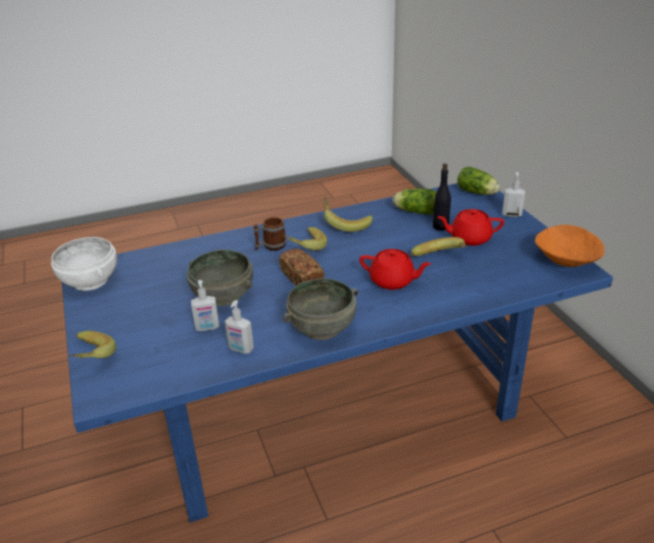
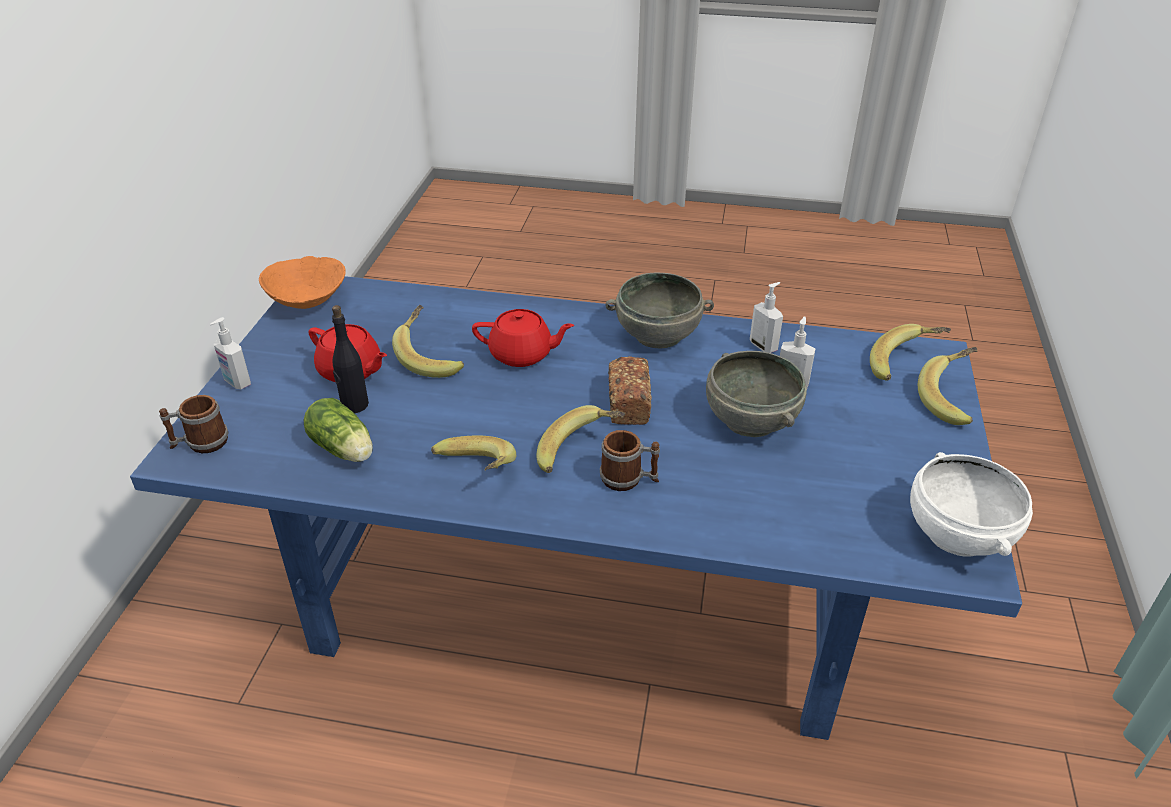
camera: 150 degrees left, 5 degrees up
red teapot [359,249,431,290] -> red teapot turned 135 degrees clockwise [472,309,574,367]
lettuce [457,167,500,195] -> mug [159,395,229,453]
none -> banana [870,324,951,381]

